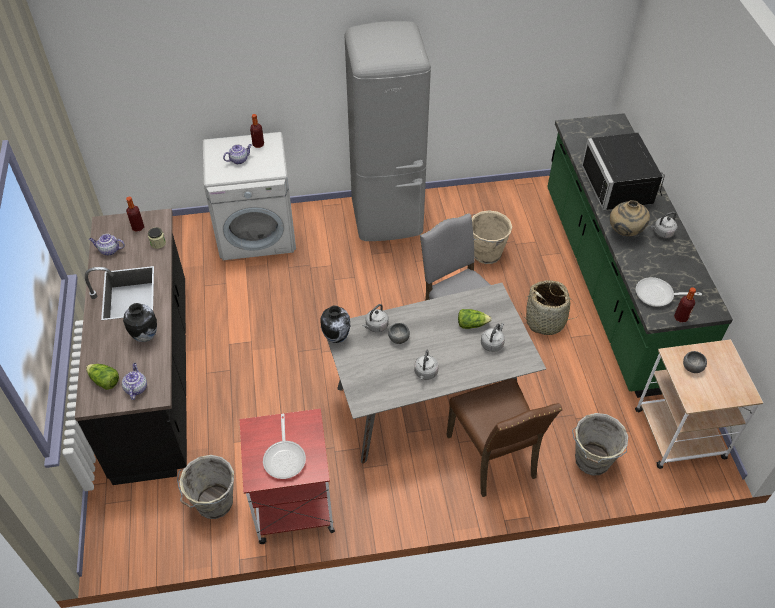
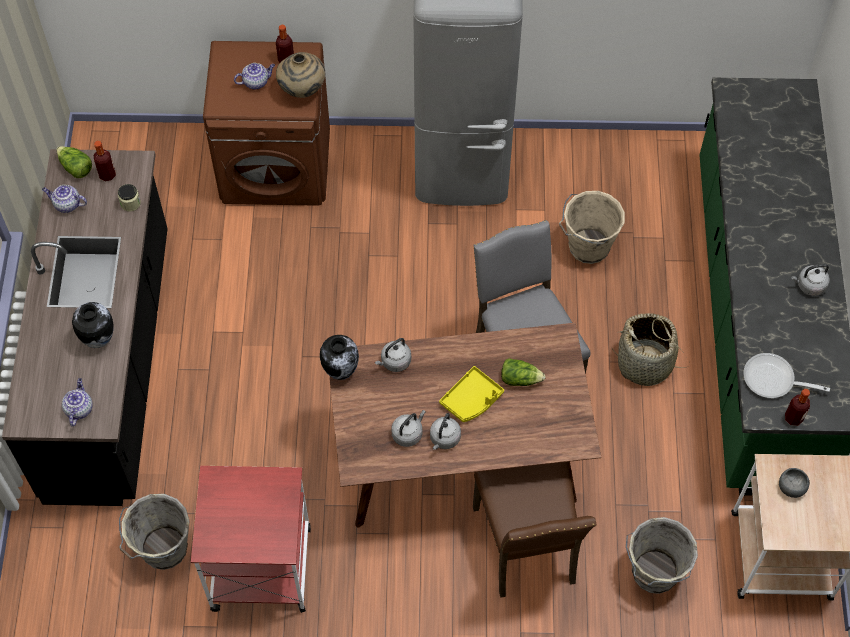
camera: 10 degrees right, 10 degrees up
lettuce [86,364,119,390] -> lettuce moved to [56,146,92,178]
white washing machine [202,132,296,260] -> brown washing machine [203,41,330,206]
frying pan [263,414,306,479] -> none
grey dining table [327,283,546,463] -> brown dining table [329,323,601,527]
grey bowl [388,323,410,344] -> none
grey kettle [481,323,505,352] -> grey kettle moved to [391,410,426,447]
black microwave [581,133,664,210] -> none
beige vase [610,200,650,236] -> beige vase moved to [276,52,325,98]
none -> yellow tray [439,366,504,422]

